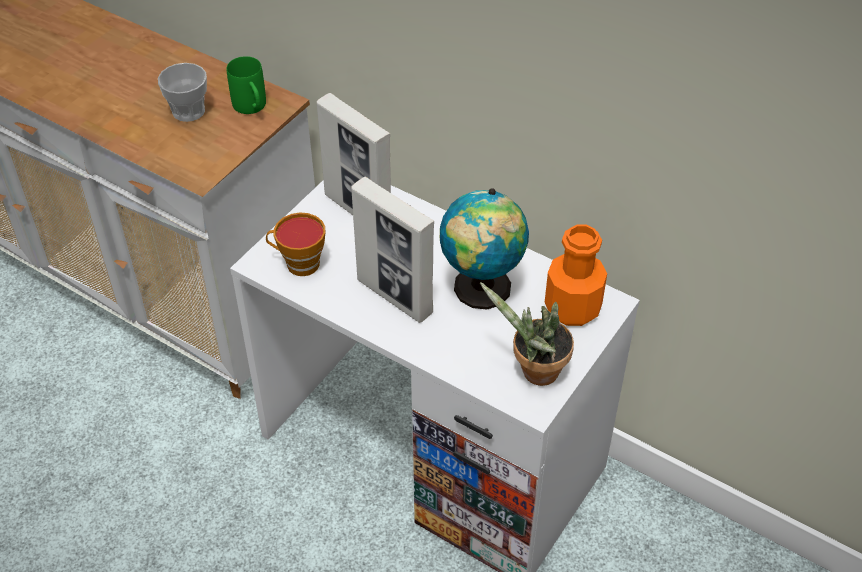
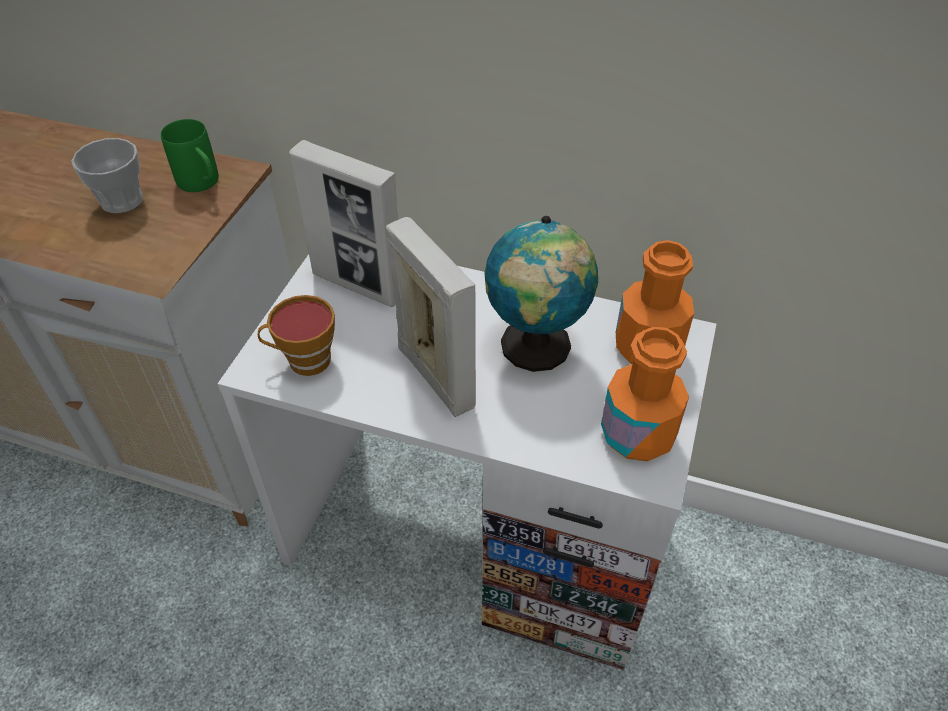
camera: 15 degrees left, 0 degrees up
picture frame [351,177,434,323] -> picture frame turned 150 degrees counterclockwise [386,217,476,417]
potted plant [480,282,574,386] -> orange bottle [601,326,689,461]

